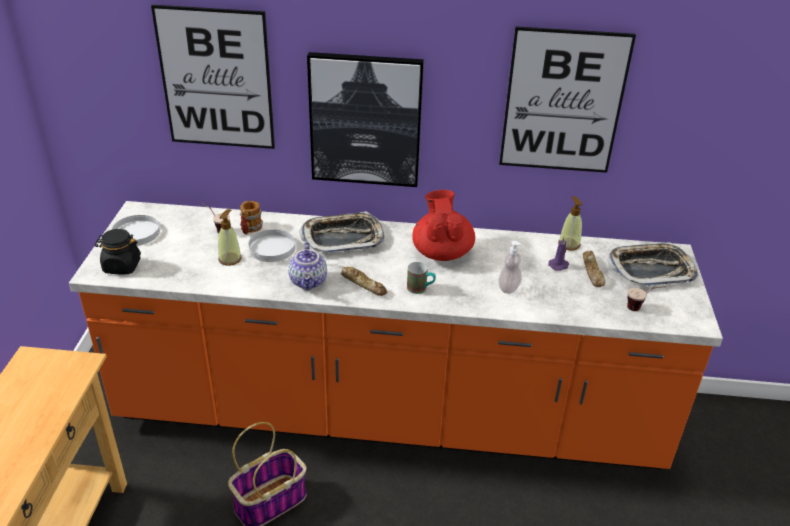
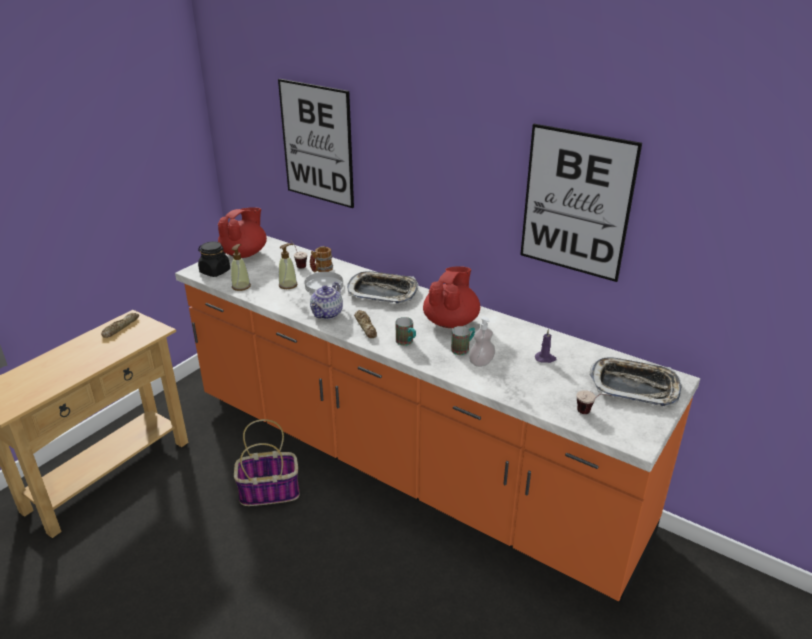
camera: 30 degrees right, 5 degrees down
white plate [112,215,160,246] -> red teapot [218,207,267,258]
picture [307,52,424,187] -> none
soap dispenser [558,196,582,251] -> soap dispenser moved to [231,244,251,291]
bread [583,251,605,287] -> bread moved to [101,313,139,338]
none -> mug [451,326,475,355]

